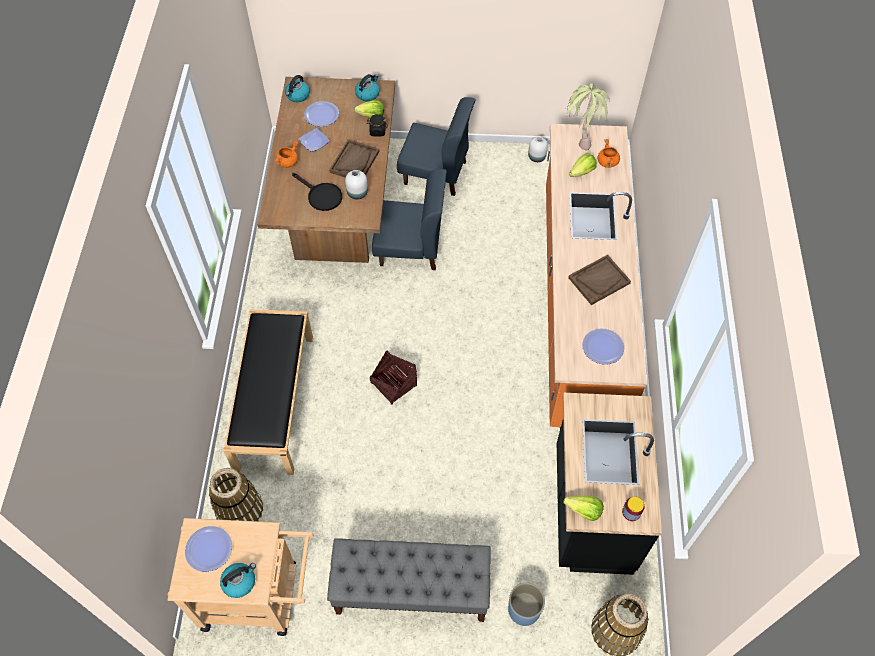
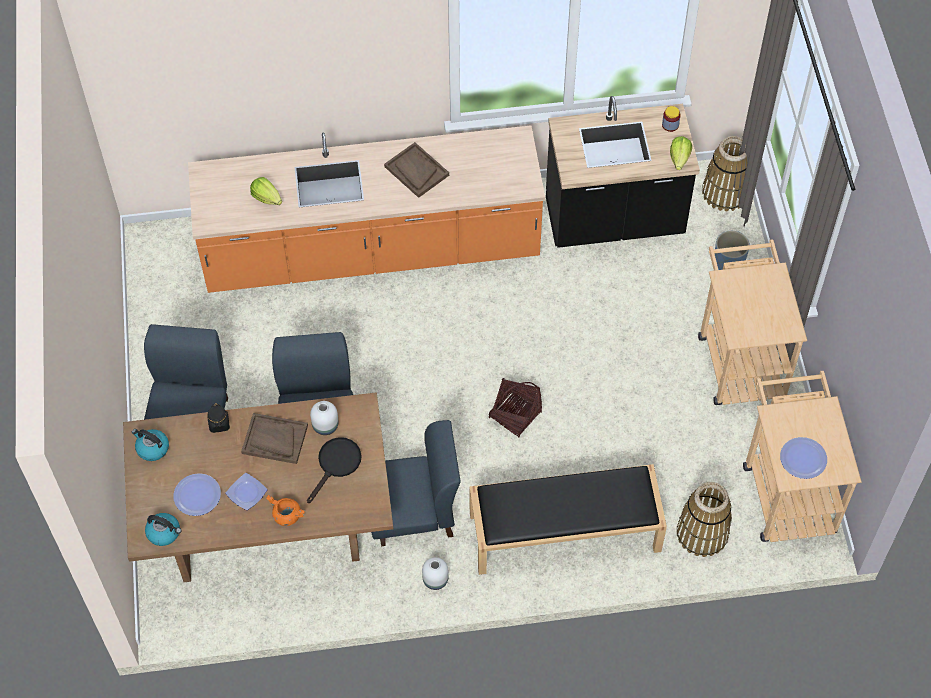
camera: 100 degrees left, 0 degrees up
kettle [220,563,256,598] -> none
grey bench [327,538,491,622] -> beige cart [698,239,807,405]
lettuce [354,100,384,118] -> none
white vase [528,137,548,162] -> white vase moved to [422,557,449,590]
potted plant [566,83,610,151] -> none
plate [583,328,624,365] -> none
orange cooking pot [598,139,620,168] -> none
none -> blue chair [371,420,461,546]

